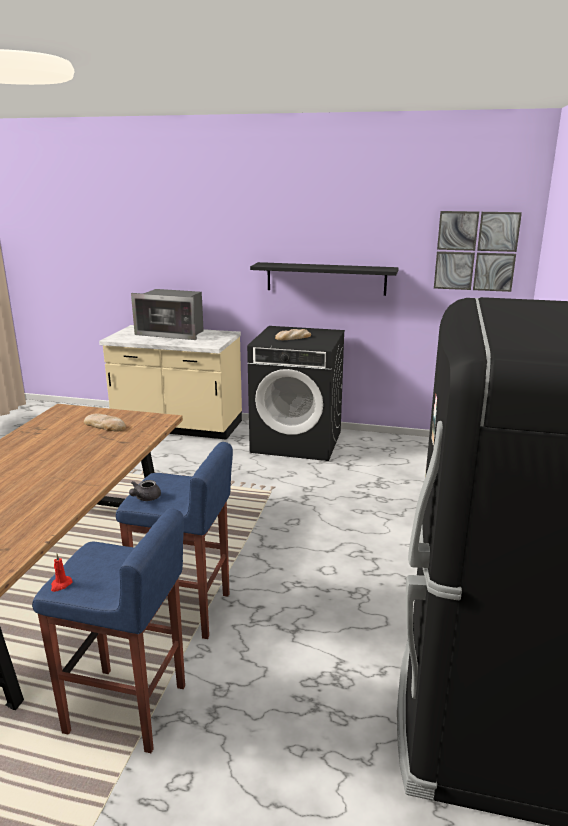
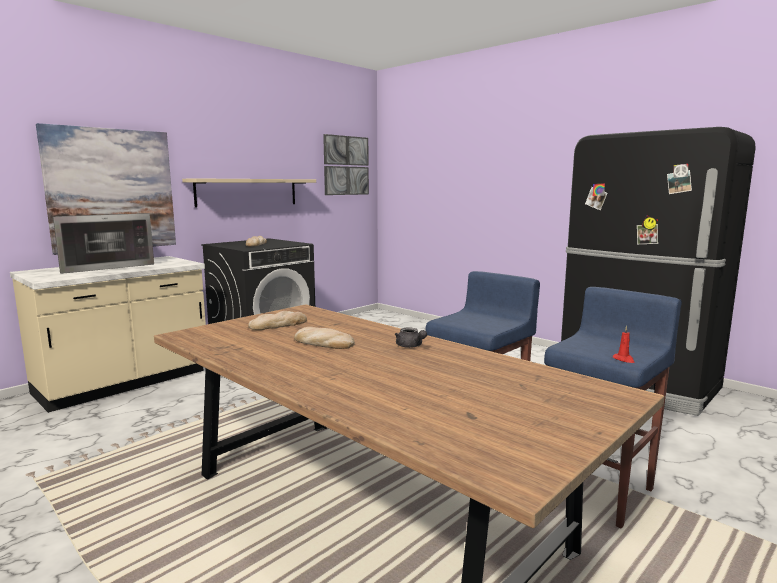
camera: 60 degrees left, 10 degrees down
grey teapot [129,480,161,501] -> grey teapot moved to [395,328,427,348]
black shelf [250,262,399,296] -> beige shelf [182,178,316,208]
none -> picture [36,123,176,255]
none -> bread [294,327,355,349]

